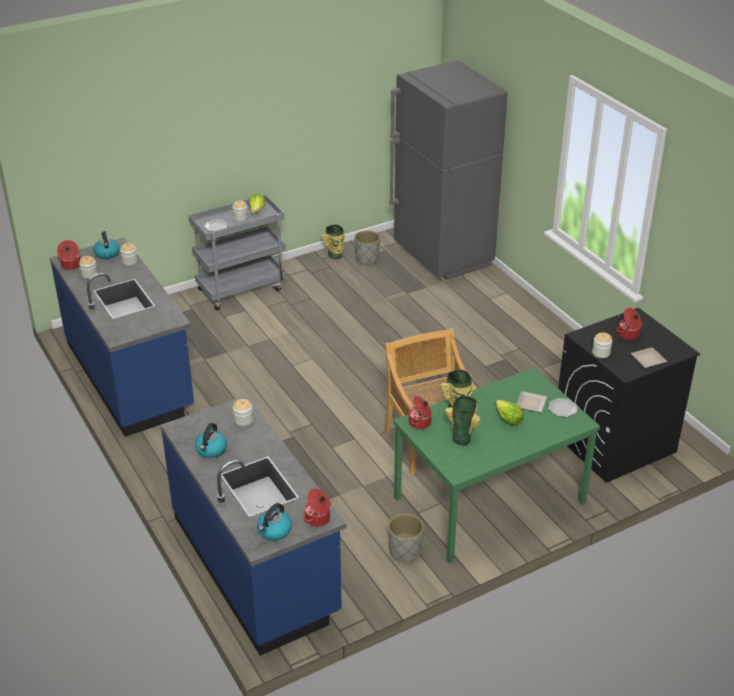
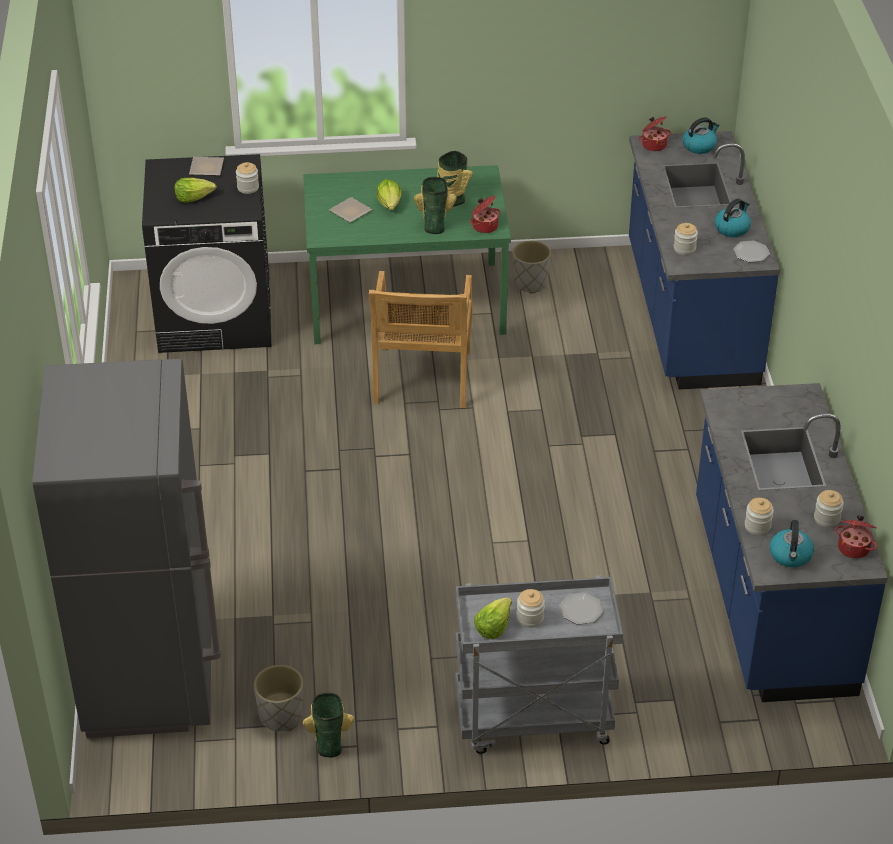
camera: 155 degrees left, 5 degrees up
plate [549,398,578,417] -> plate moved to [733,241,770,262]
cooking pot [617,308,643,340] -> lettuce [174,178,217,203]

